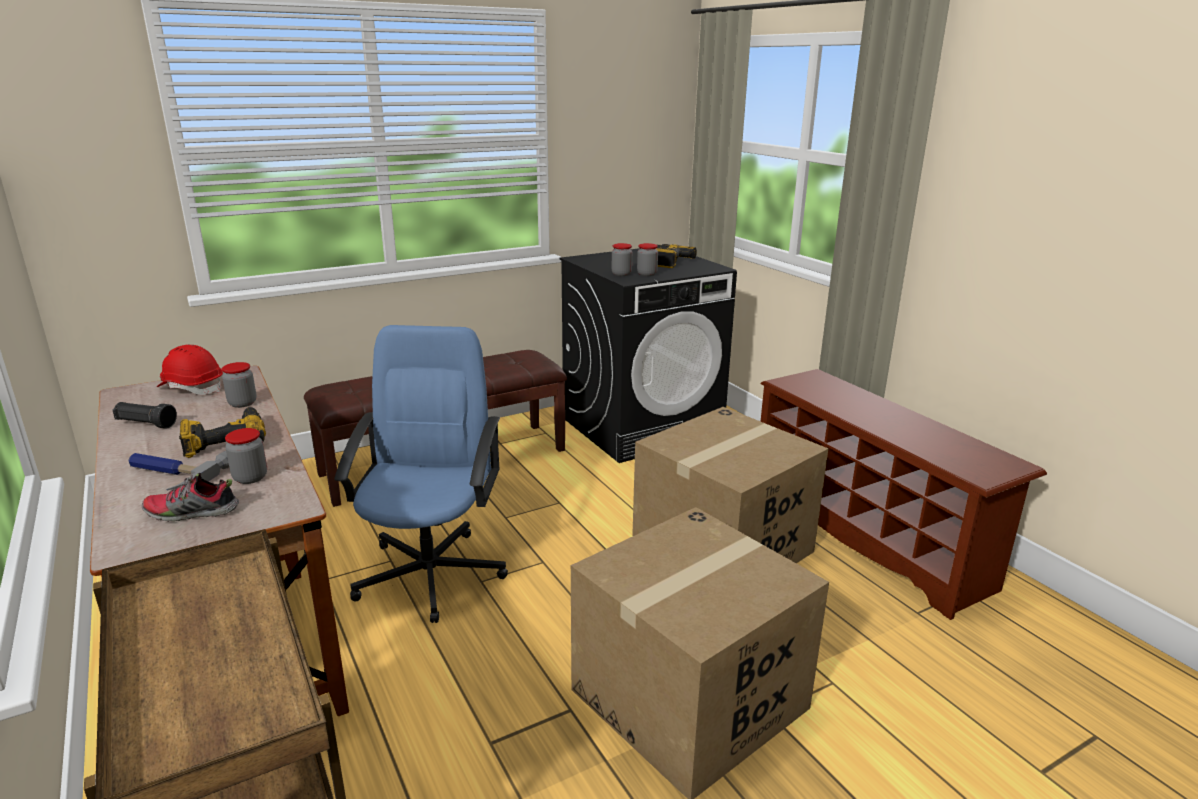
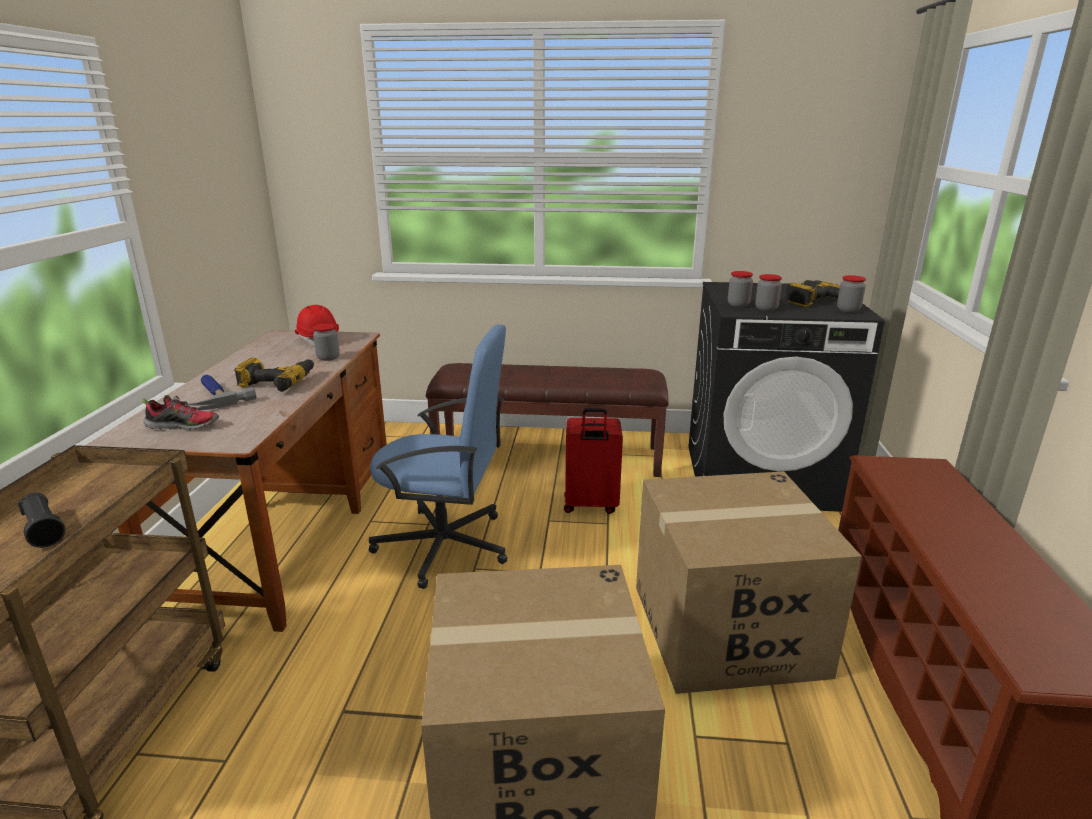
camera: 35 degrees right, 0 degrees up
black flashlight [112,402,177,429] -> black flashlight moved to [17,493,65,548]
shoe [142,473,239,522] -> shoe turned 150 degrees clockwise [141,395,219,430]
jar [225,428,267,484] -> jar moved to [837,275,866,313]
blue office chair [334,325,508,623] -> blue office chair turned 60 degrees clockwise [368,324,508,589]
none -> red suitcase [564,408,623,514]

